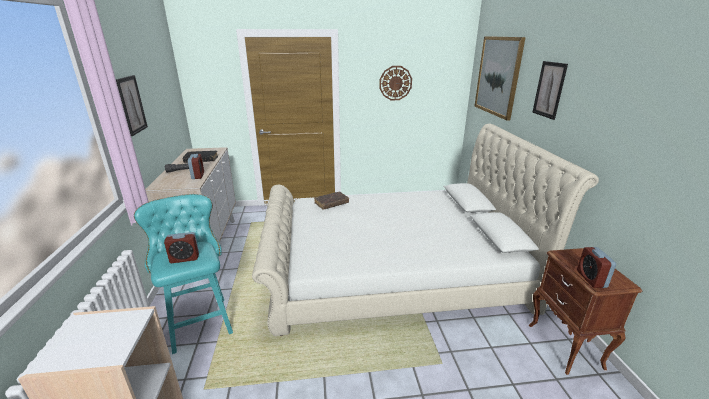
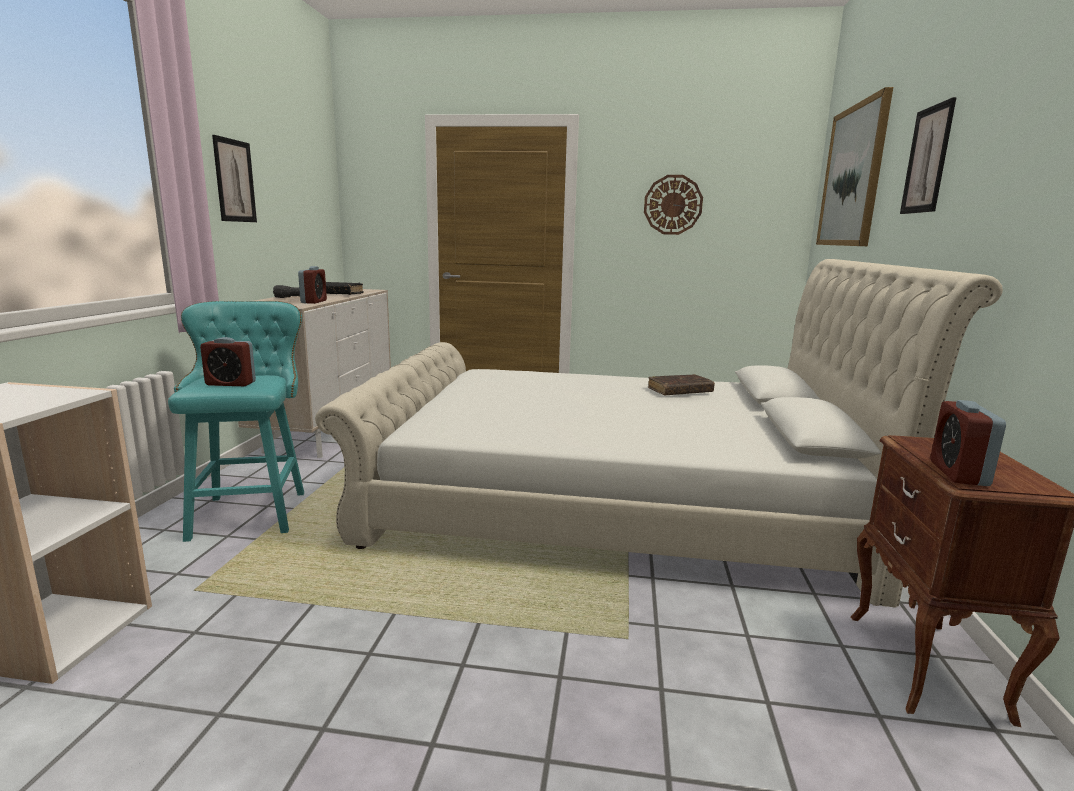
camera: 15 degrees right, 10 degrees down
brown book [314,192,349,210] -> brown book moved to [648,374,715,395]

